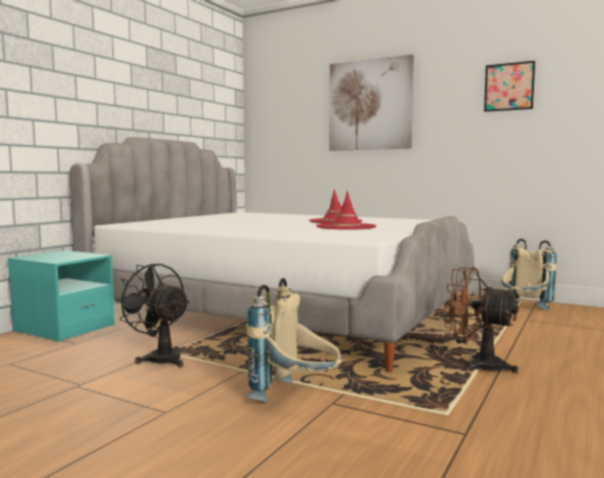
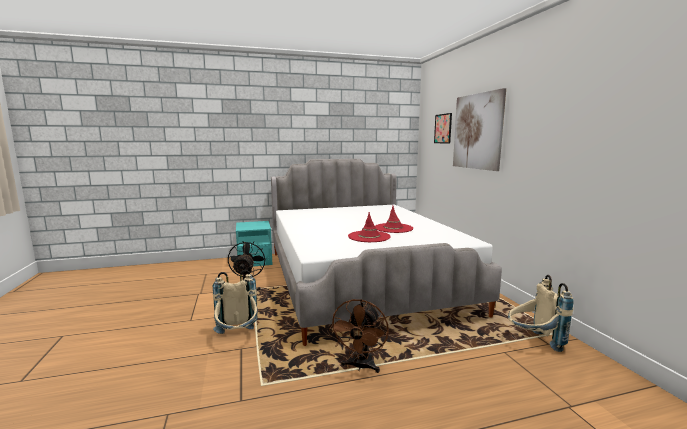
camera: 45 degrees right, 5 degrees up
brown fan [444,267,519,373] -> brown fan turned 150 degrees counterclockwise [329,299,389,373]
picture [484,61,535,112] -> picture moved to [434,113,452,143]

